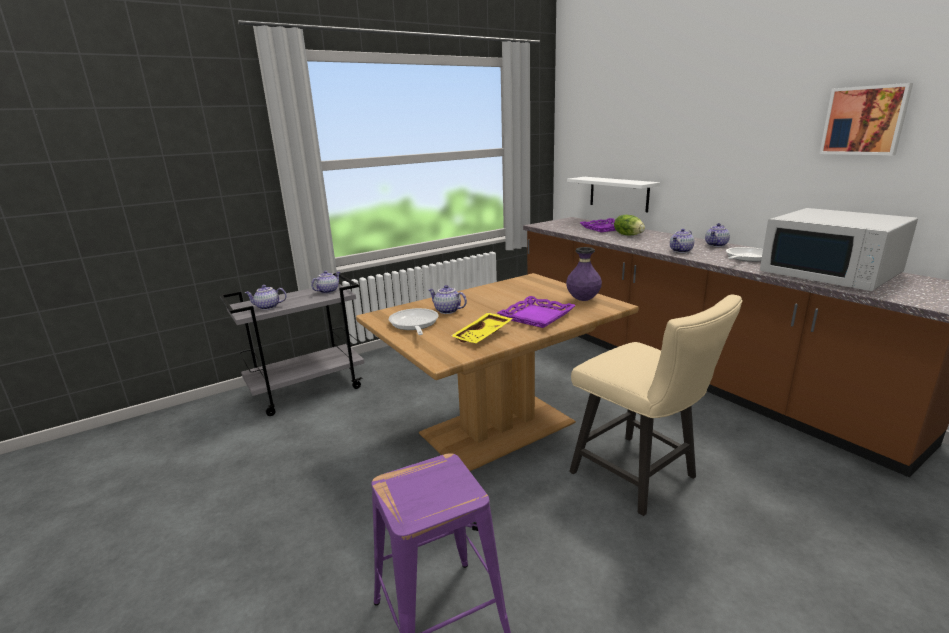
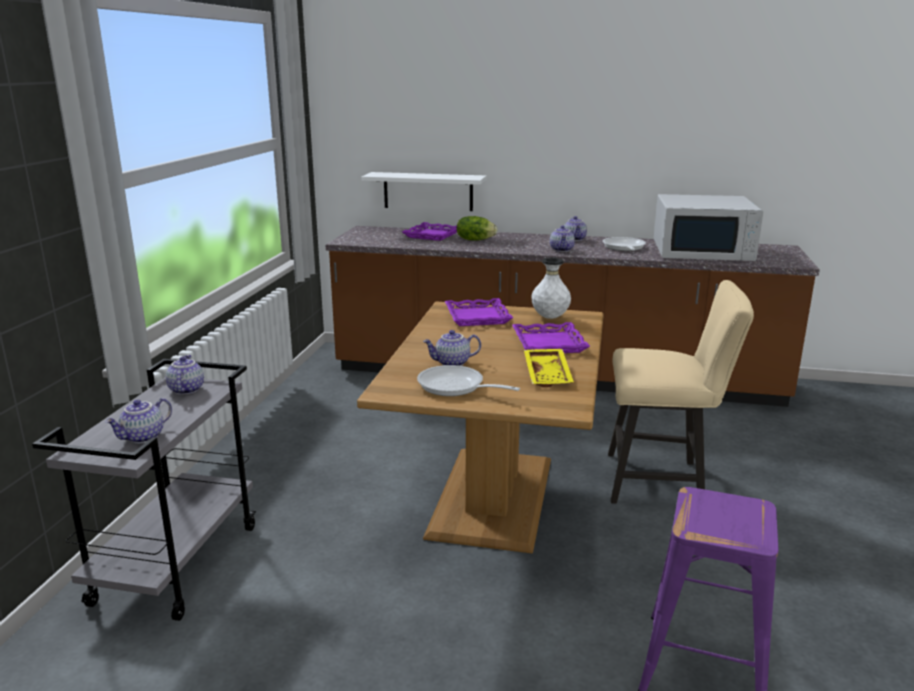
camera: 45 degrees left, 0 degrees up
purple vase [566,247,602,301] -> white vase [531,258,571,319]
picture [819,83,913,155] -> none
none -> purple tray [445,298,513,326]

